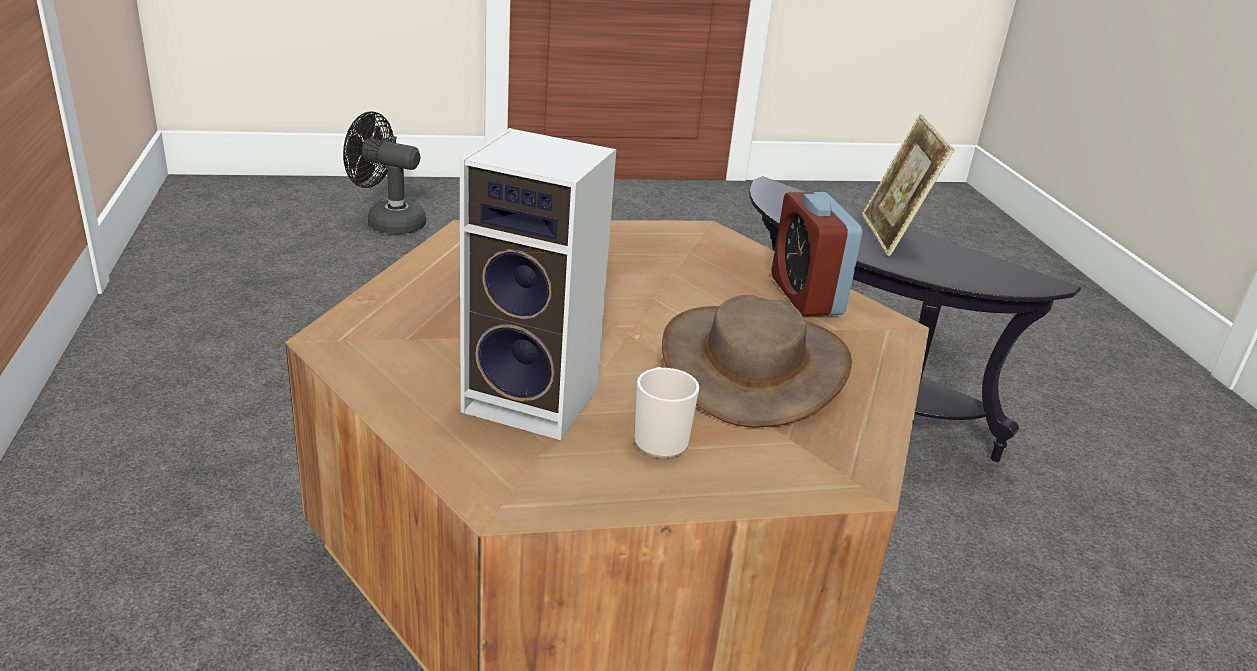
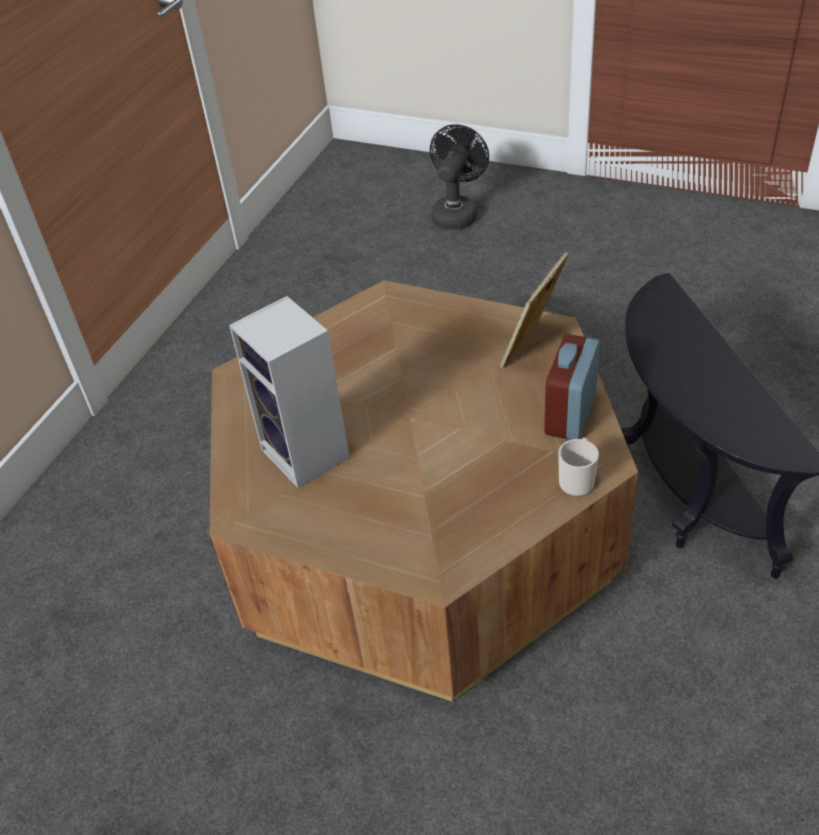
camera: 40 degrees right, 15 degrees up
black fan [343,112,426,234] -> black fan turned 60 degrees clockwise [430,124,489,230]
mug [634,367,699,459] -> mug moved to [558,437,599,496]
brown hat [662,295,852,428] -> none
picture frame [862,114,954,256] -> picture frame moved to [500,252,568,368]

